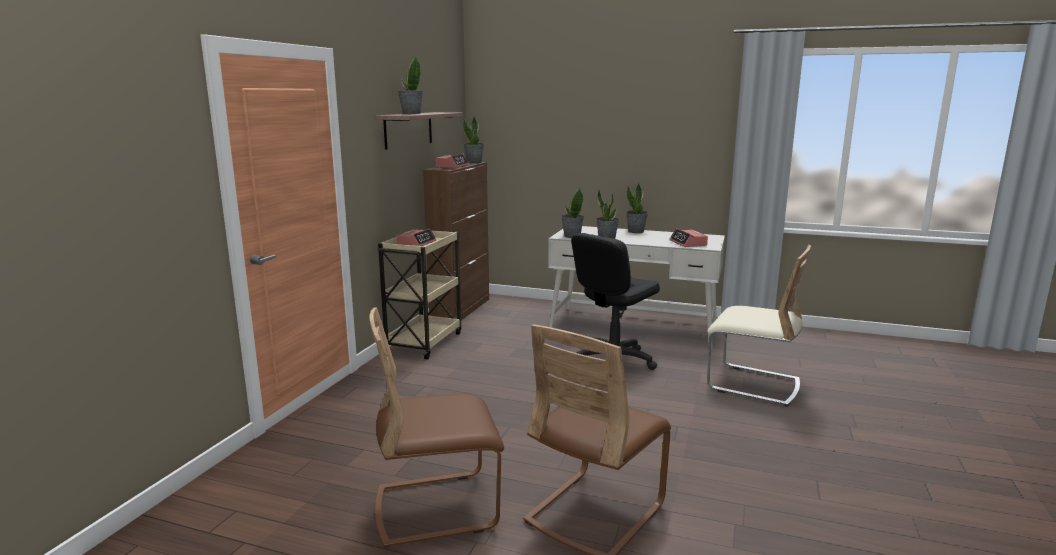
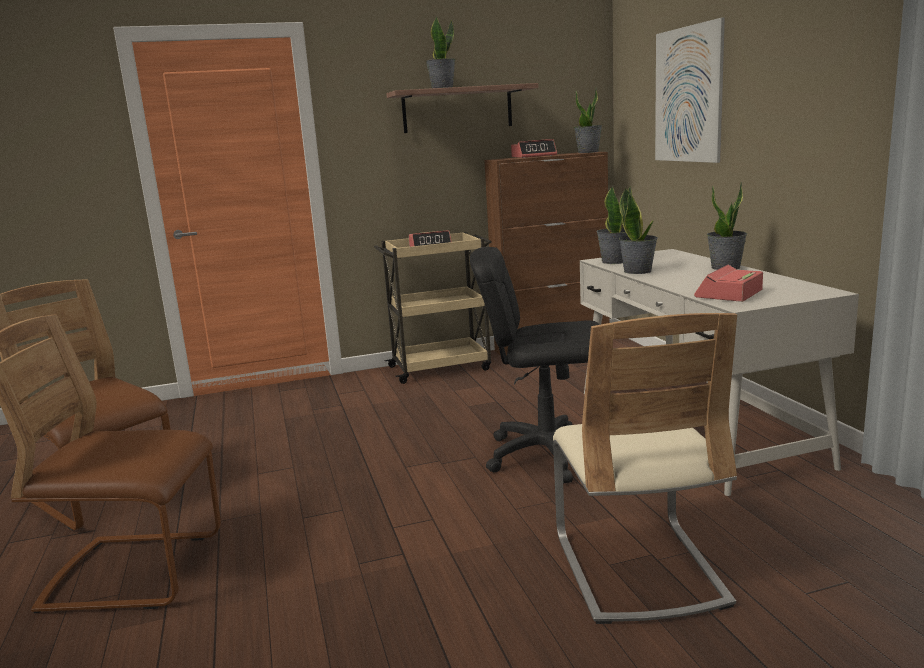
camera: 55 degrees right, 0 degrees up
none -> picture [655,17,725,163]

